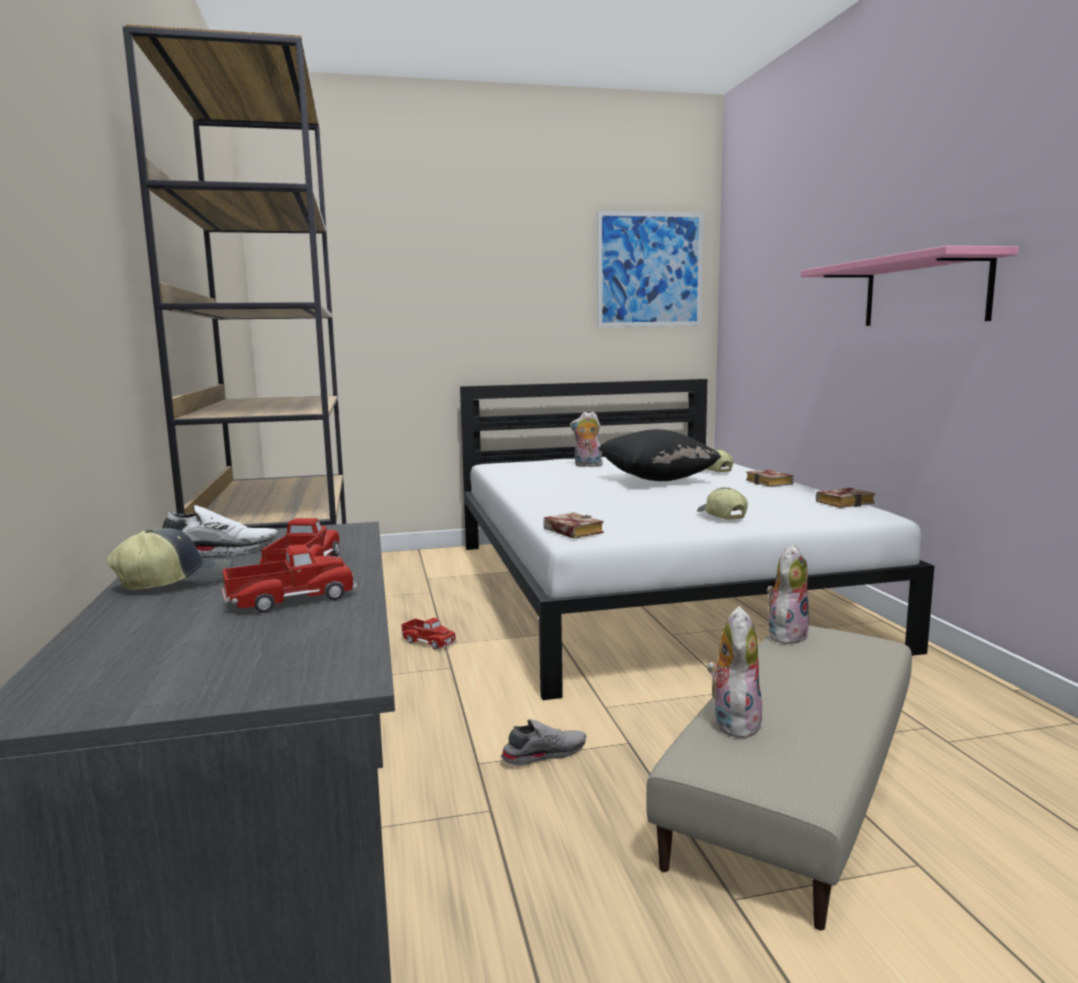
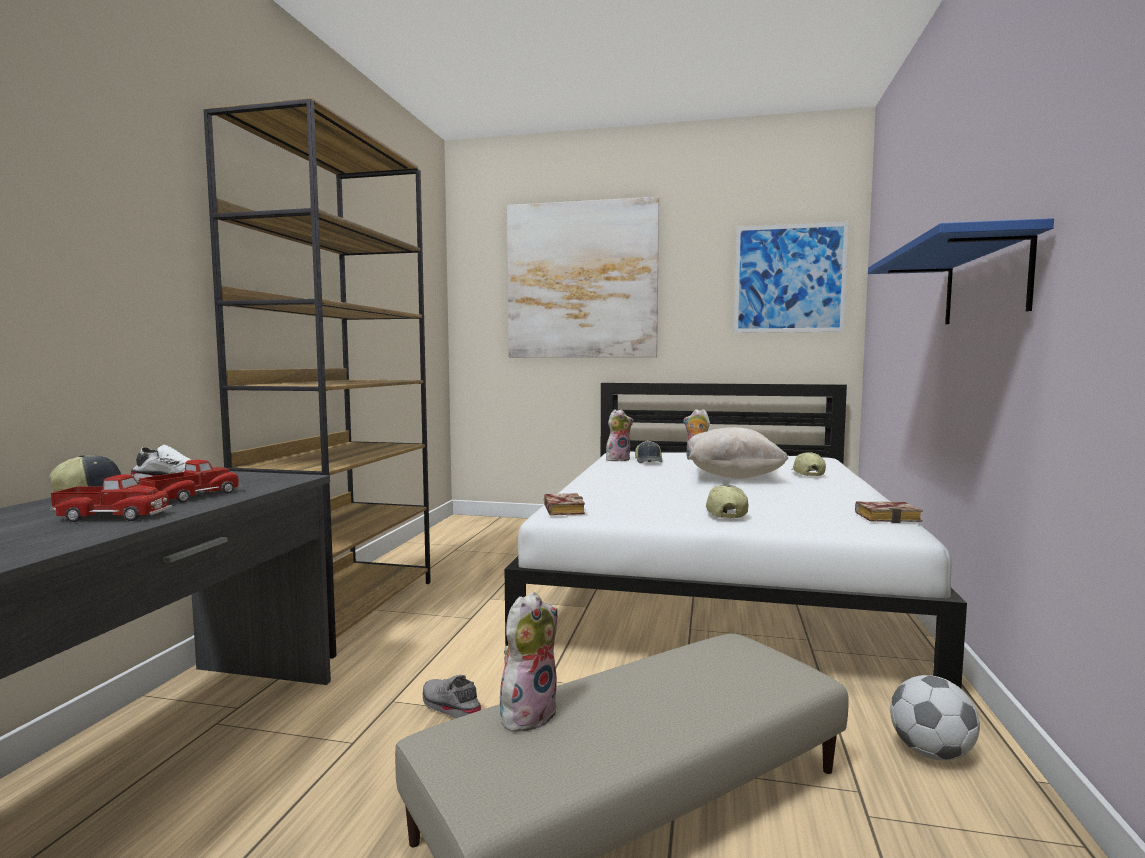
camera: 25 degrees right, 5 degrees down
toy truck [401,618,457,650] -> none
grey shoe [500,719,586,766] -> grey shoe turned 135 degrees counterclockwise [423,675,481,719]
black pillow [599,429,721,481] -> beige pillow [688,427,788,479]
book [746,470,794,487] -> none
plush toy [767,545,809,644] -> plush toy moved to [606,409,633,461]
pink shelf [801,246,1019,326] -> blue shelf [868,218,1054,324]
none -> picture [507,197,659,357]
none -> cap [635,440,663,463]
none -> football [890,675,980,761]

